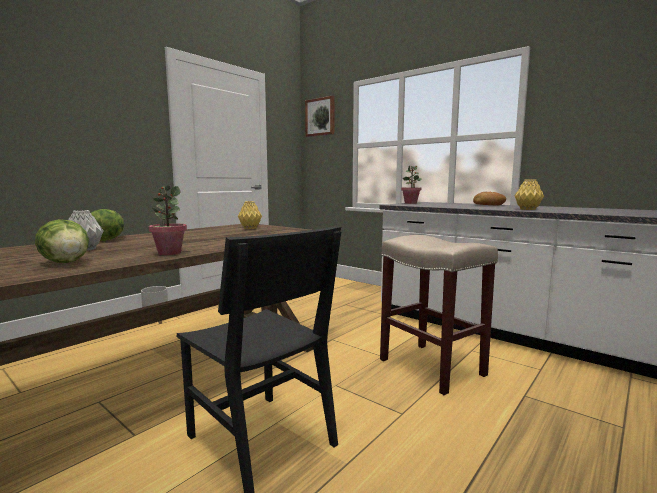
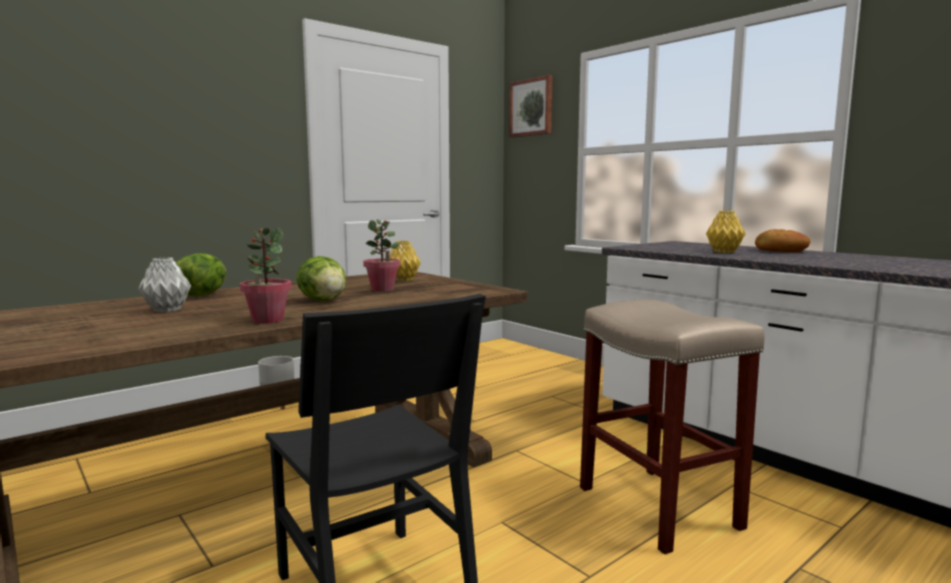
camera: 10 degrees right, 0 degrees up
lettuce [35,219,89,263] -> lettuce moved to [297,256,346,301]
potted plant [401,165,422,204] -> potted plant moved to [363,219,401,291]
yellow vase [515,179,544,210] -> yellow vase moved to [706,210,746,253]

